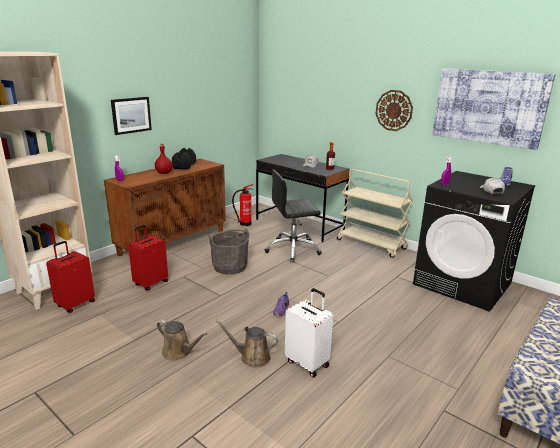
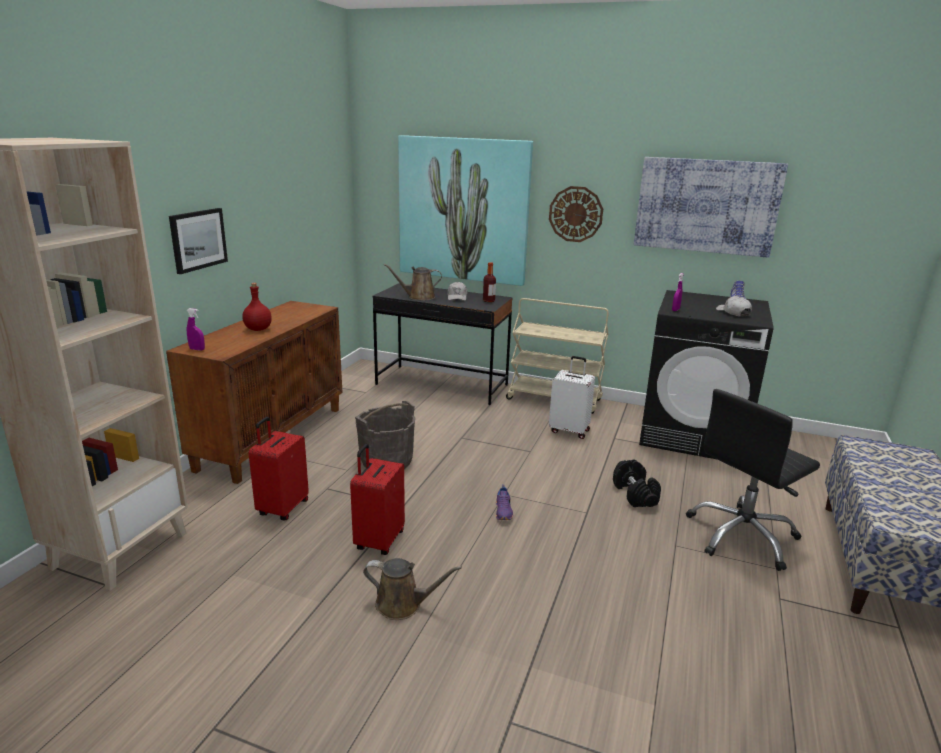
camera: 20 degrees left, 0 degrees up
red suitcase [46,241,95,313] -> red suitcase moved to [350,444,405,555]
black dumbbell [172,148,196,169] -> black dumbbell moved to [613,459,661,507]
brown watering can [215,320,278,367] -> brown watering can moved to [384,264,442,301]
fire extinguisher [232,184,253,226] -> none
black office chair [265,169,322,261] -> black office chair moved to [686,389,820,571]
white suitcase [285,288,333,377] -> white suitcase moved to [549,356,595,439]
none -> picture [398,135,533,286]

